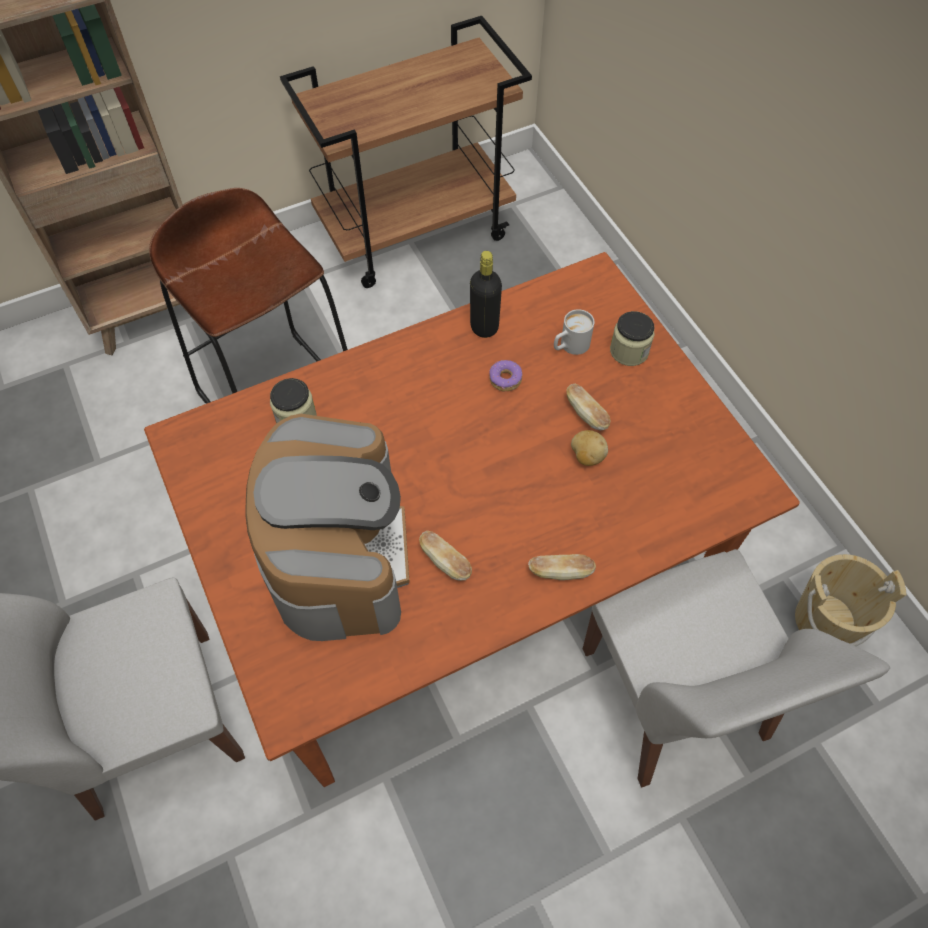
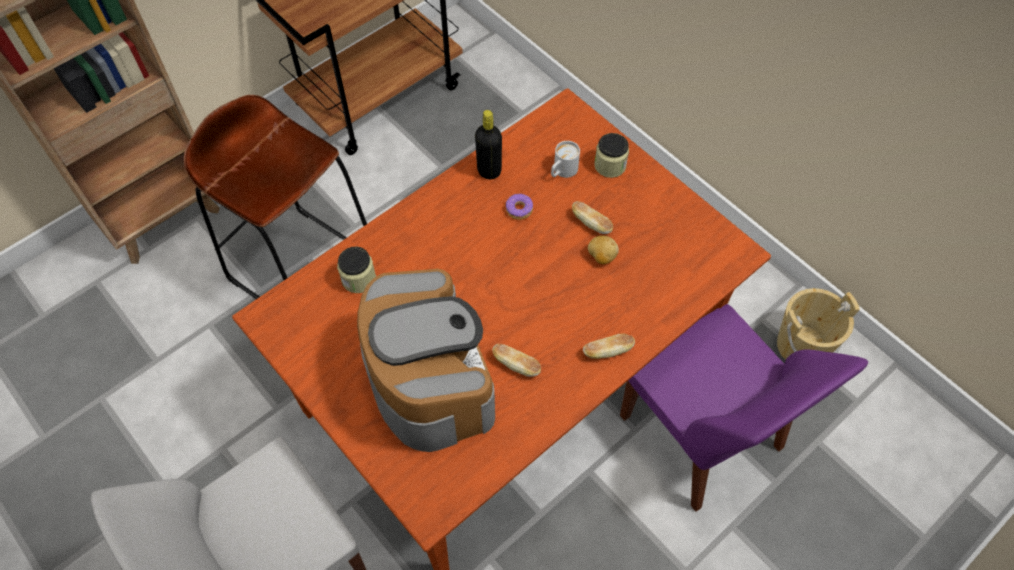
camera: 15 degrees left, 0 degrees up
white chair [583,549,890,787] -> purple chair [620,304,868,512]

